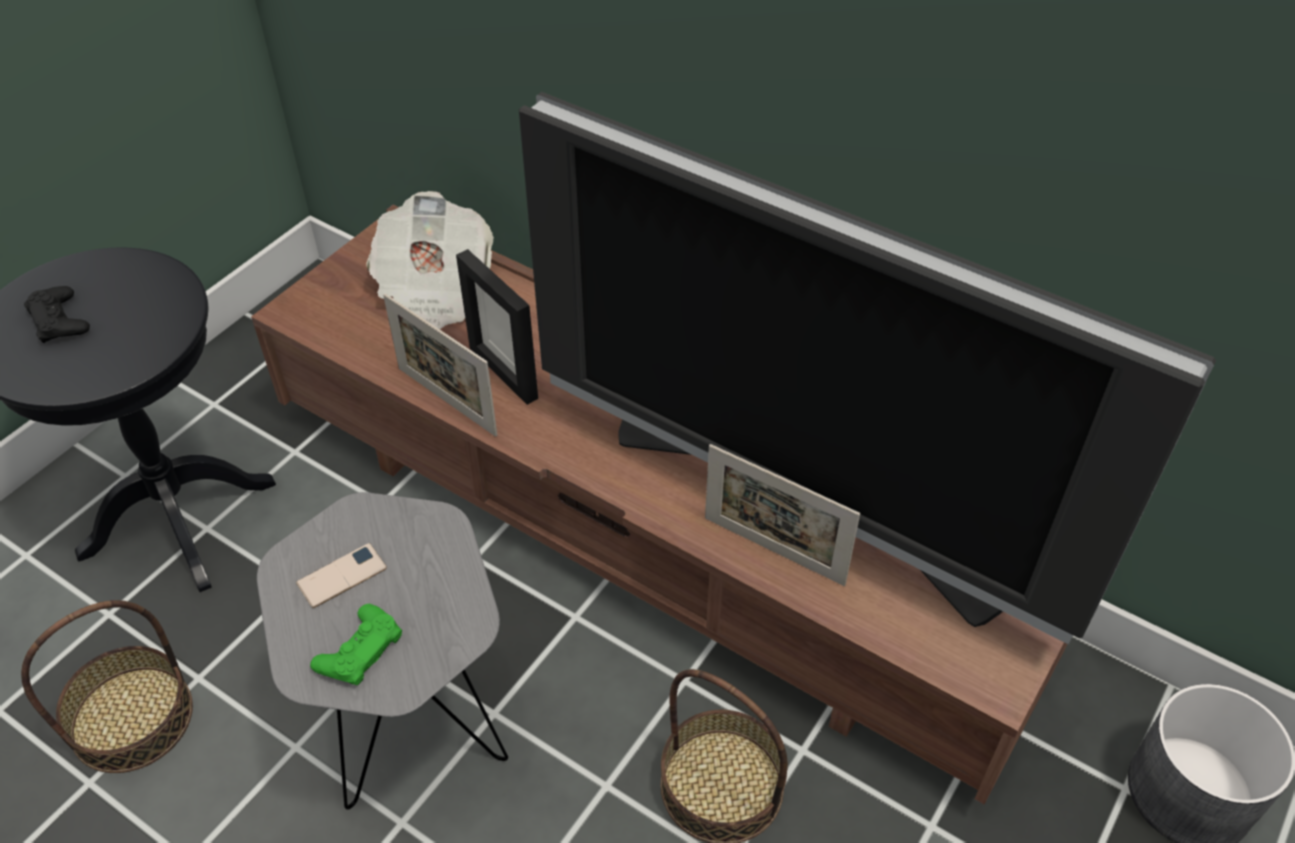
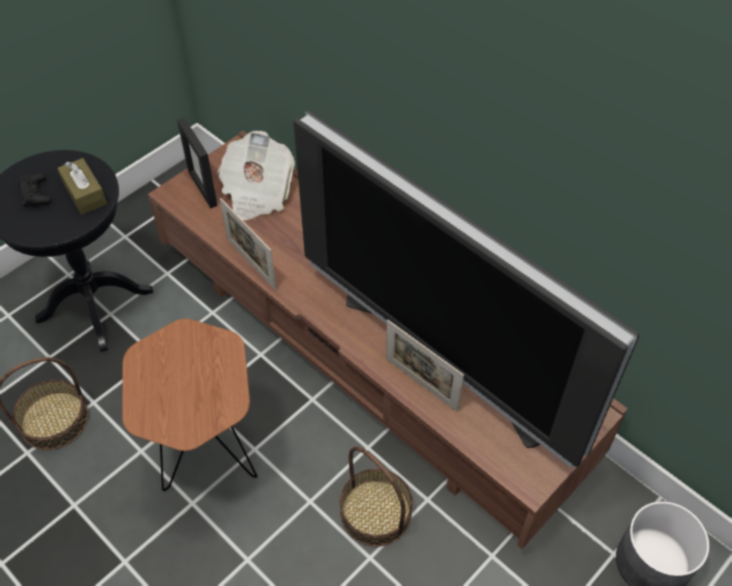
camera: 10 degrees right, 5 degrees up
grey side table [257,492,508,810] -> brown side table [122,319,257,491]
phone [296,543,387,608] -> none
green game controller [310,604,402,685] -> none
picture frame [456,249,538,405] -> picture frame moved to [177,117,218,208]
none -> brown tissue box [57,158,107,214]

